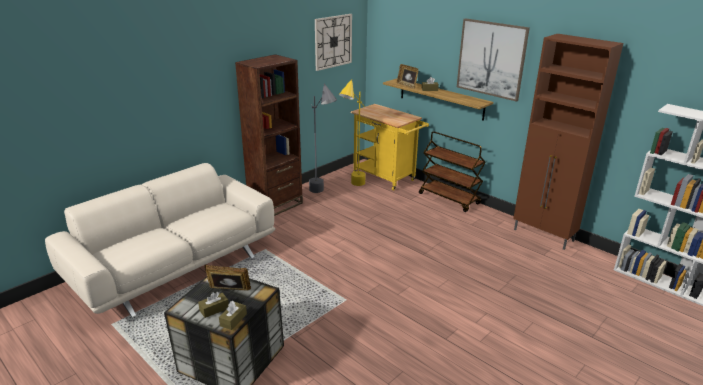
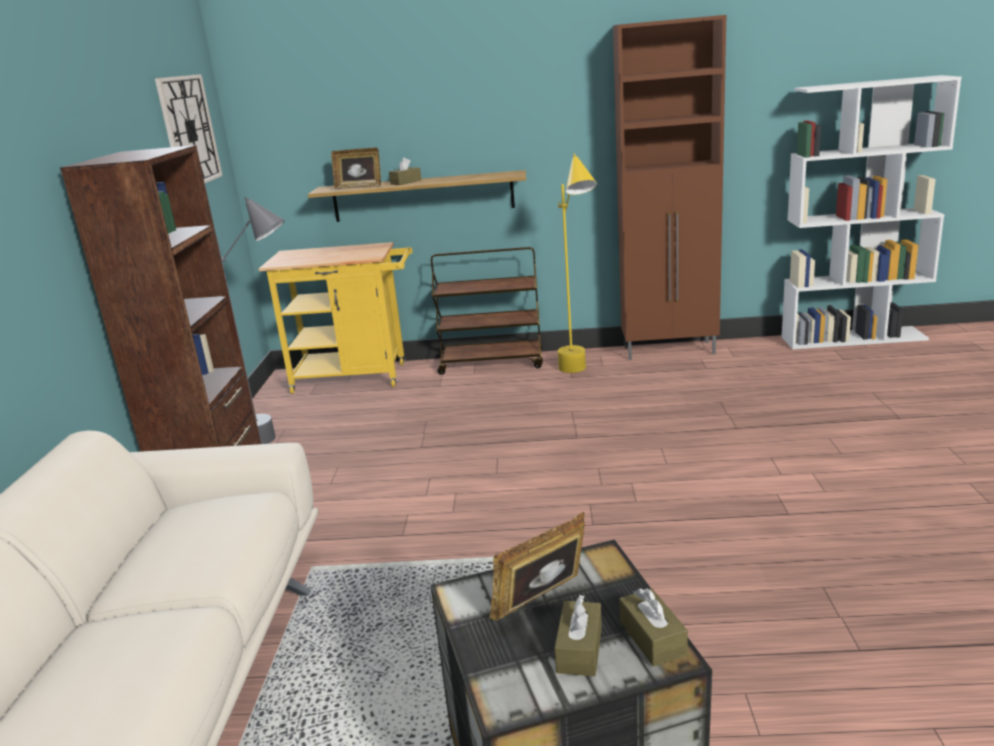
camera: 40 degrees left, 5 degrees down
yellow floor lamp [339,79,365,186] -> yellow floor lamp moved to [558,153,597,373]
picture [457,18,530,102] -> none

